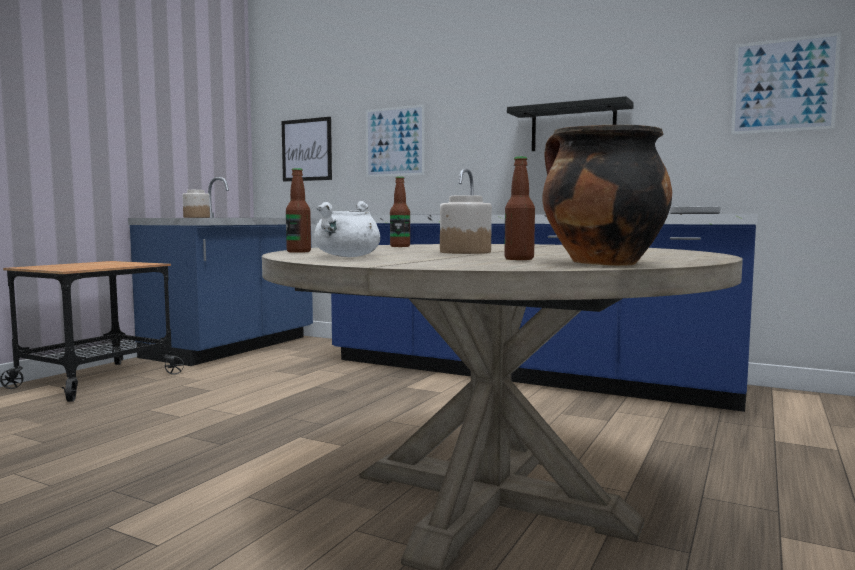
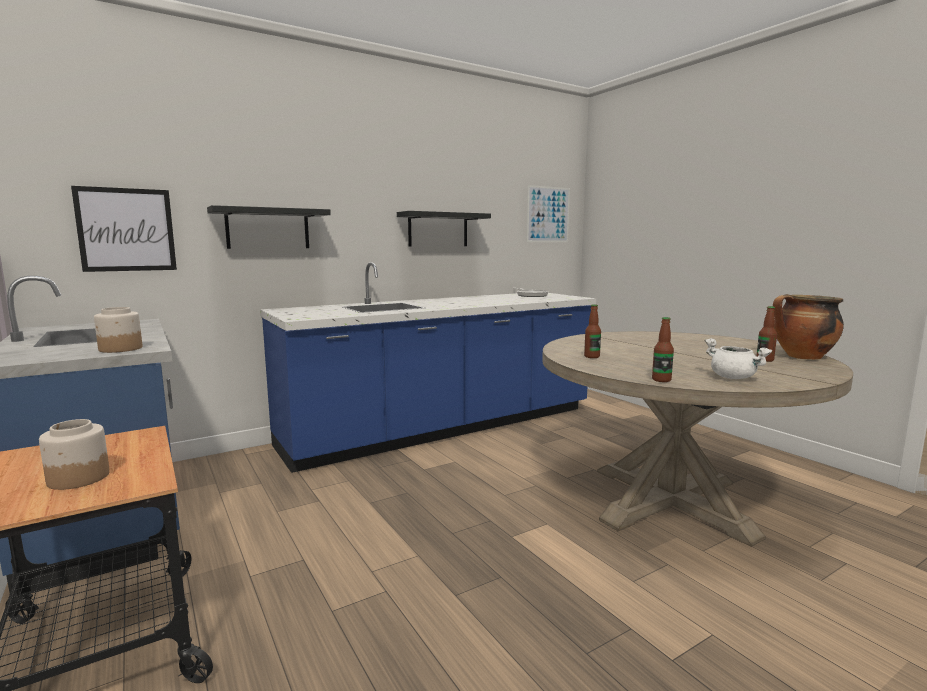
camera: 60 degrees left, 5 degrees up
picture [366,104,424,177] -> black shelf [207,205,331,249]
jar [440,195,492,254] -> jar moved to [39,419,110,490]

